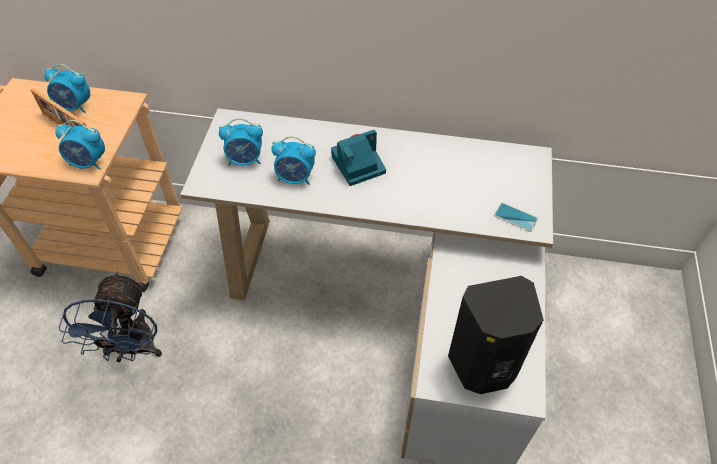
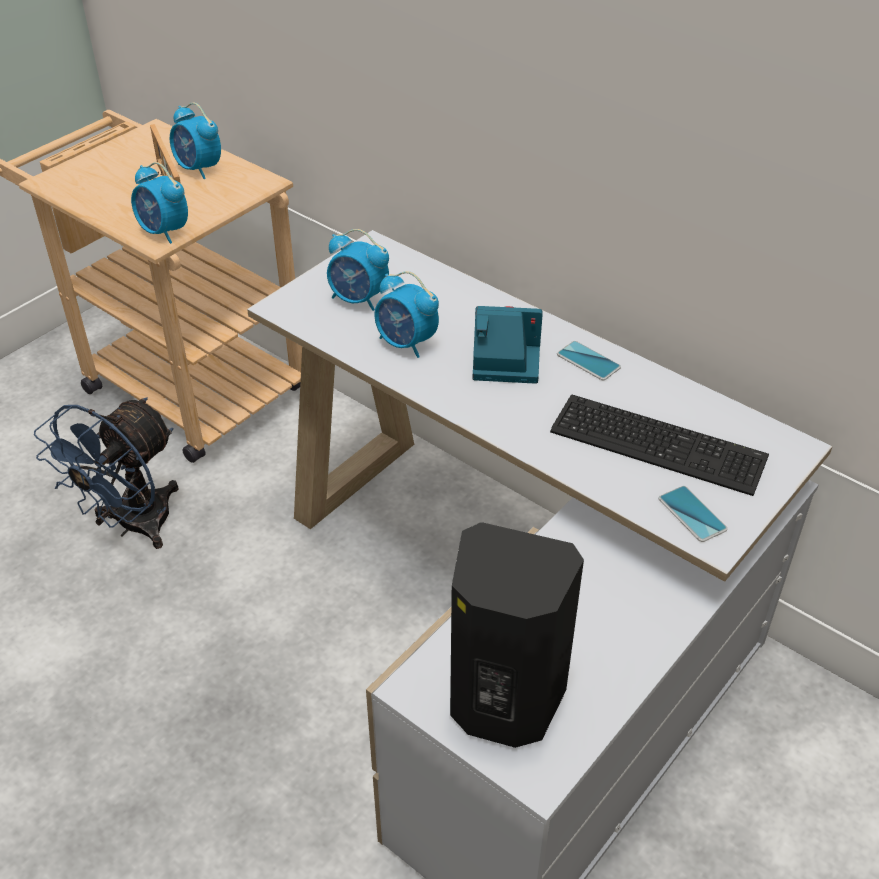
camera: 30 degrees right, 10 degrees down
none -> keyboard [550,395,769,496]
none -> phone [557,341,621,380]

